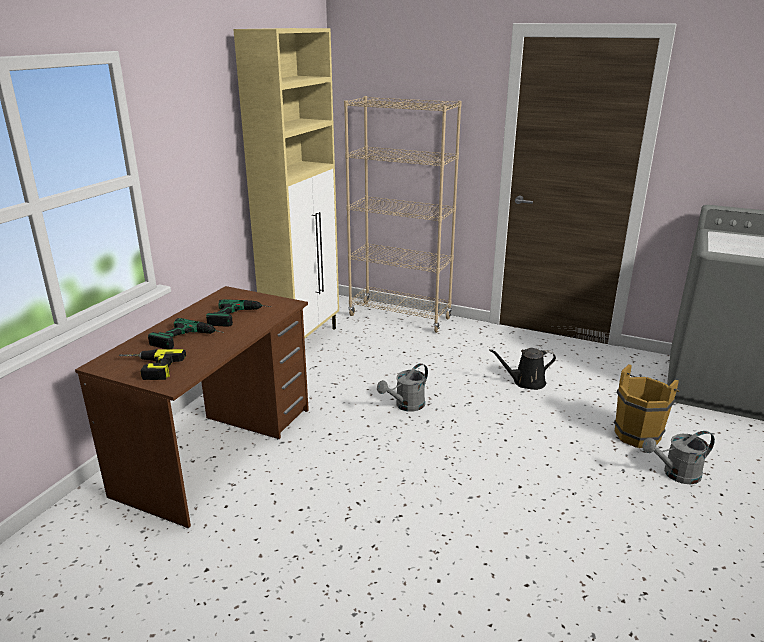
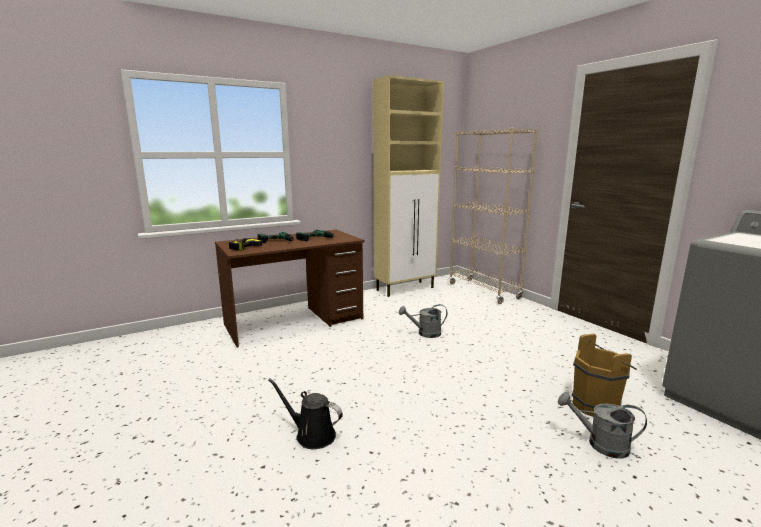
camera: 35 degrees right, 10 degrees down
black watering can [489,348,556,390] -> black watering can moved to [269,378,343,449]

